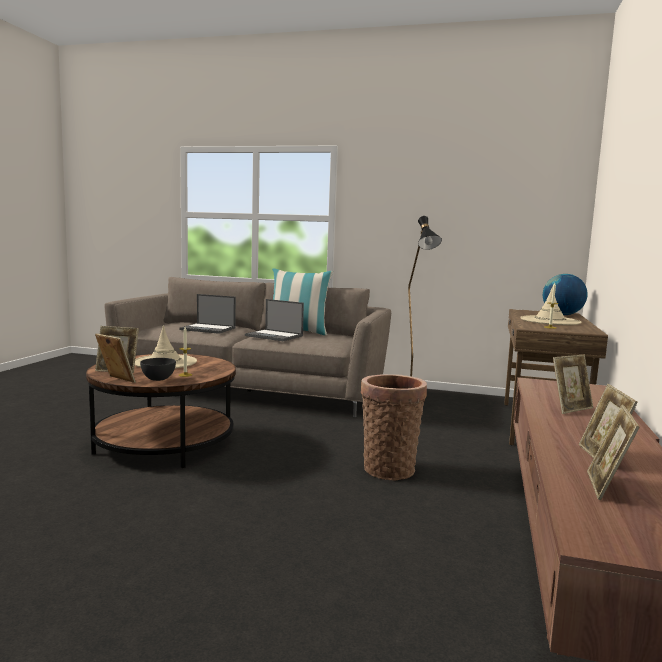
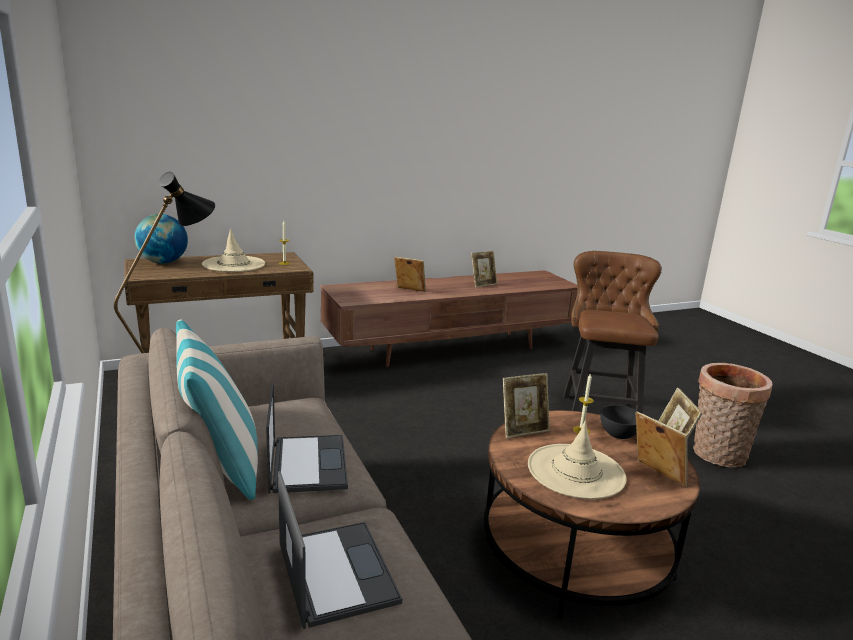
camera: 130 degrees left, 10 degrees up
basket [361,374,427,480] -> basket moved to [693,363,773,467]
picture frame [587,405,640,500] -> picture frame moved to [503,373,550,438]
none -> brown stool [563,251,662,414]

